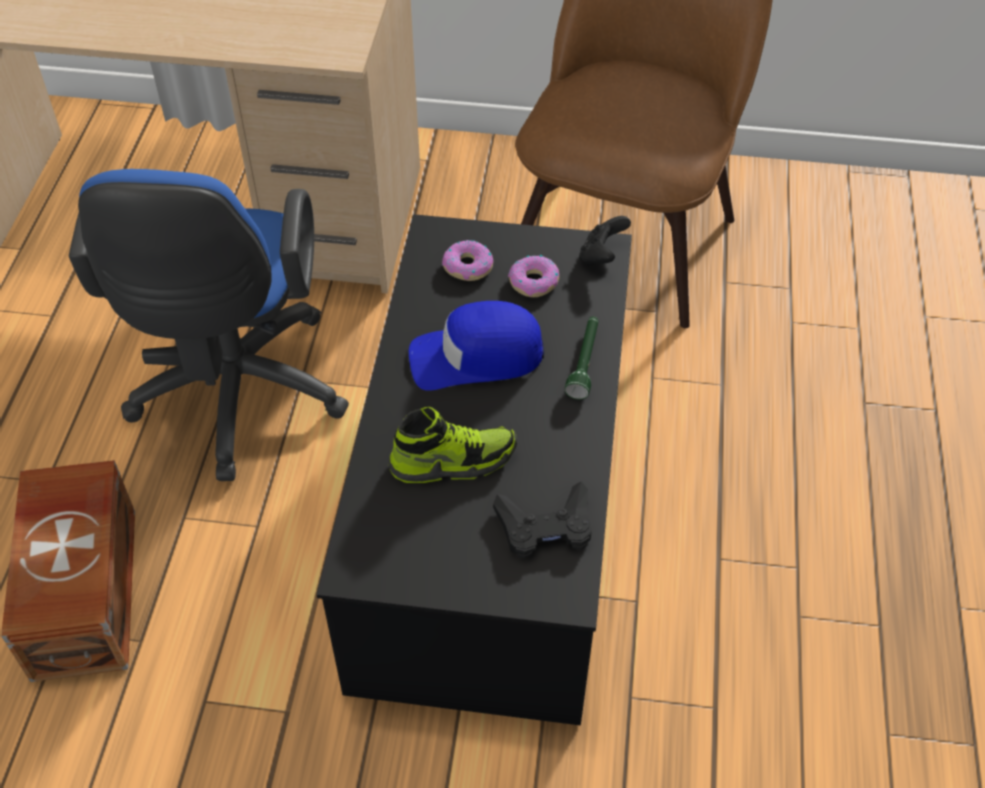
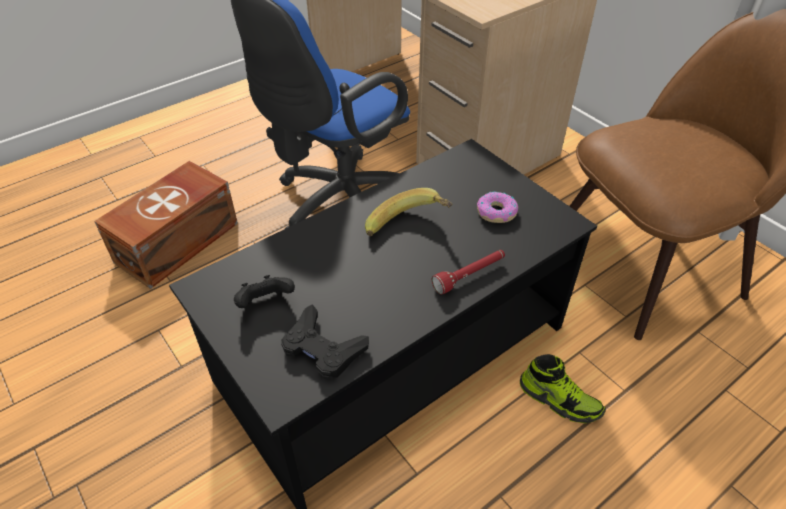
camera: 45 degrees right, 5 degrees down
shoe [388,407,517,483] -> shoe moved to [520,354,606,423]
blue cap [409,301,544,391] -> banana [365,188,453,236]
donut [442,240,493,281] -> none
green flashlight [565,317,598,400] -> red flashlight [432,250,505,295]
black game controller [579,216,631,266] -> black game controller moved to [234,275,295,308]

